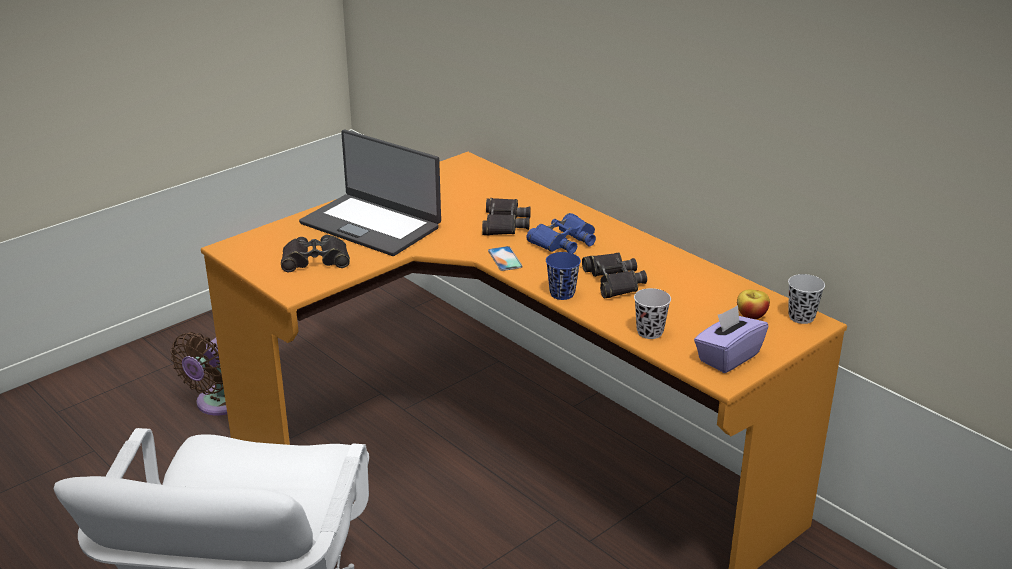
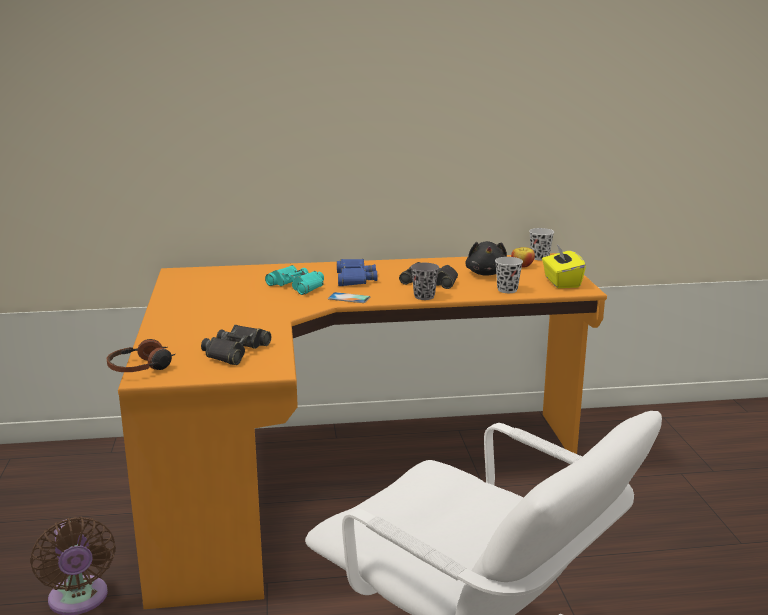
camera: 55 degrees left, 10 degrees down
laptop [299,130,441,256] -> none
black binoculars [482,198,531,235] -> turquoise binoculars [265,265,324,295]
blue cup [546,252,581,300] -> grey cup [411,263,439,300]
purple tissue box [694,305,769,373] -> yellow tissue box [542,245,586,288]
none -> headphones [107,339,175,372]
none -> black plush toy [465,241,507,276]

